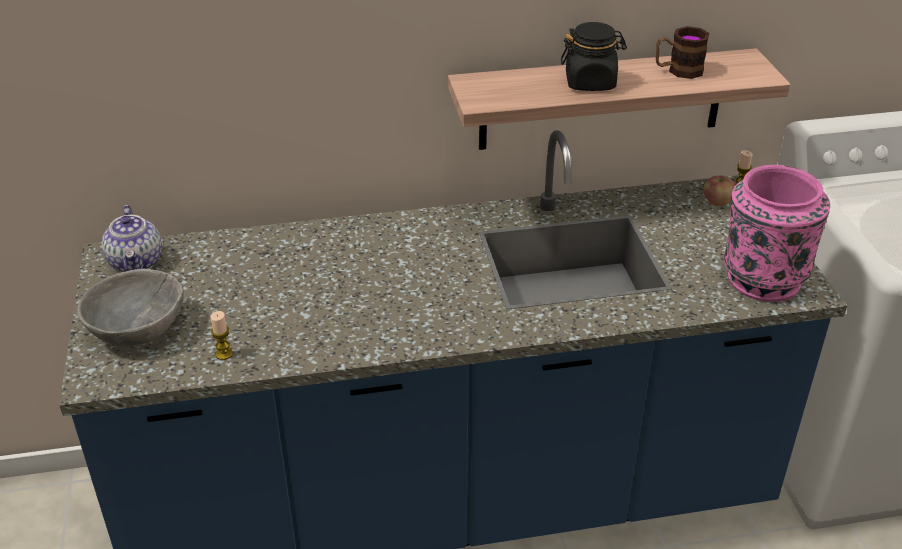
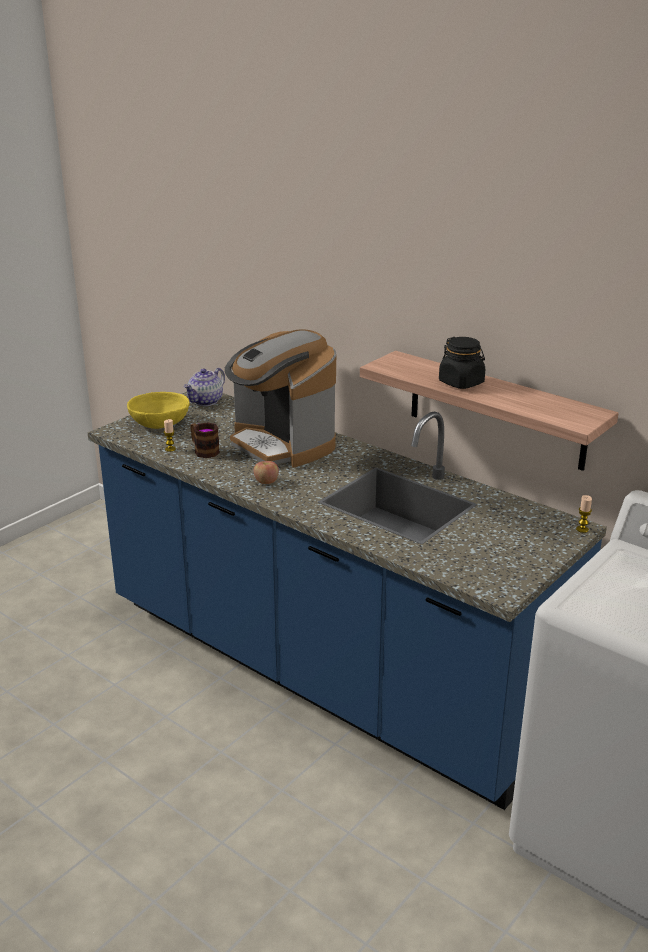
camera: 50 degrees right, 10 degrees down
grey bowl [77,269,184,346] -> yellow bowl [127,392,190,429]
mug [656,26,710,79] -> mug moved to [191,422,220,458]
apple [703,175,735,206] -> apple moved to [254,461,279,484]
pink vase [724,165,830,302] -> none
none -> coffee machine [225,329,336,468]

